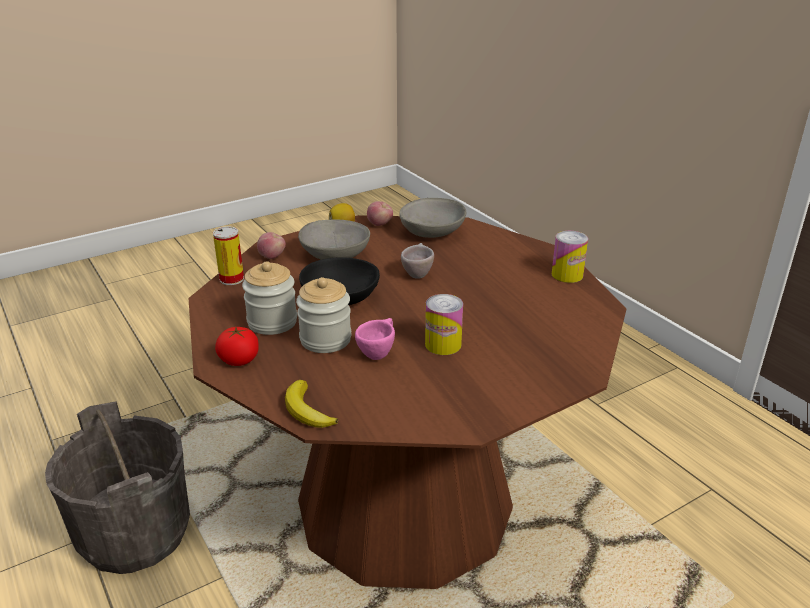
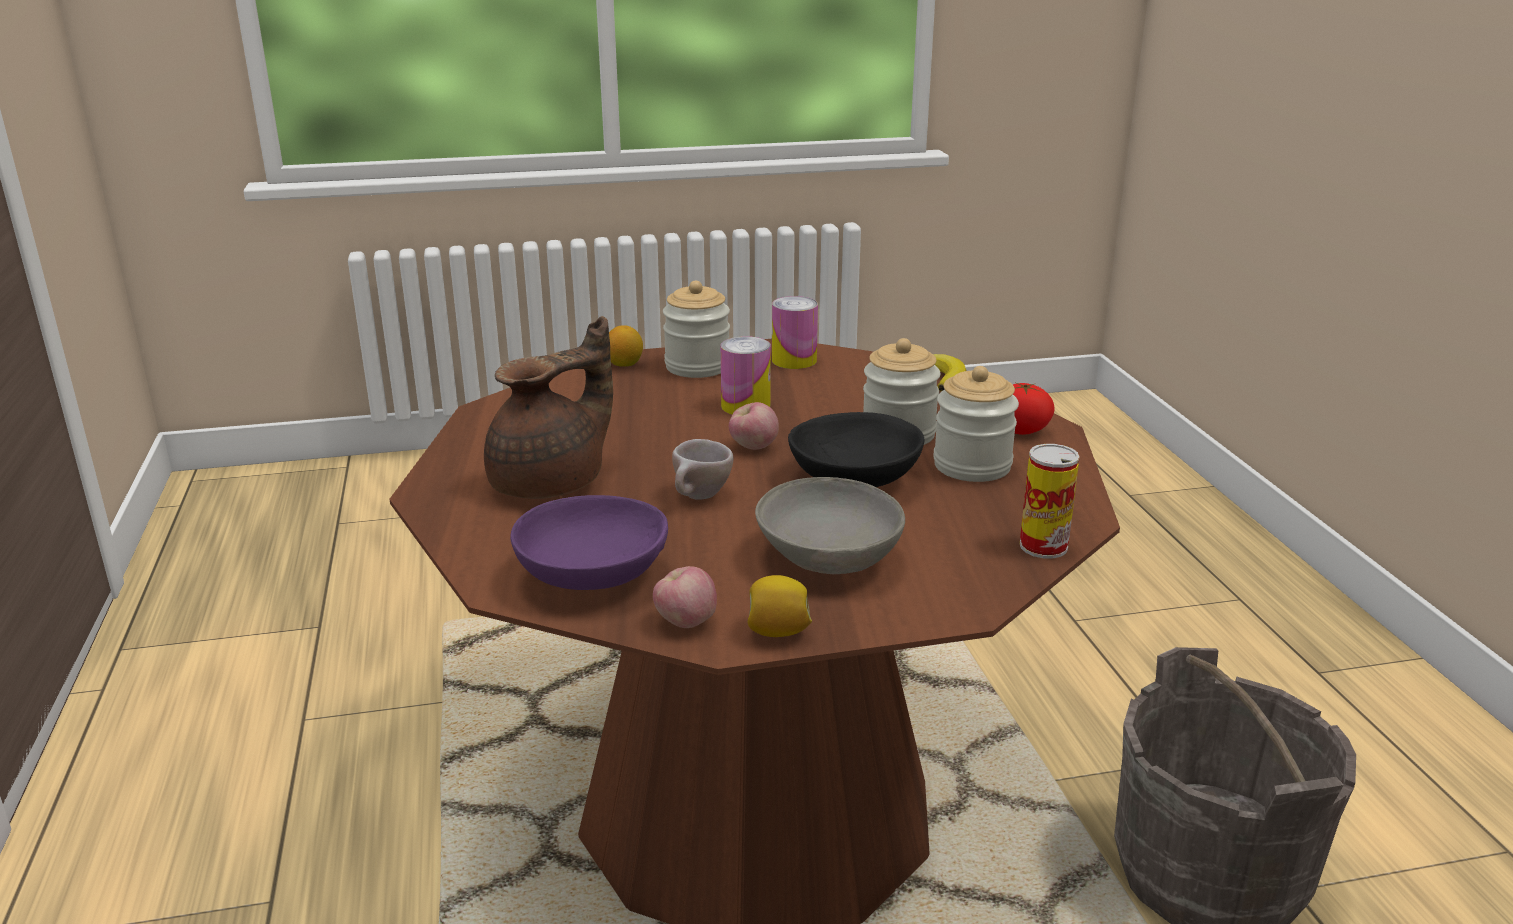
camera: 160 degrees left, 5 degrees down
apple [257,232,286,259] -> apple moved to [728,402,779,450]
pink cup [355,318,395,360] -> none
grey bowl [400,198,466,238] -> purple bowl [510,495,668,590]
can [551,231,588,283] -> can moved to [772,296,818,369]
none -> brown teapot [484,316,613,499]
none -> lemon [609,325,643,367]
none -> jar [663,281,730,378]

